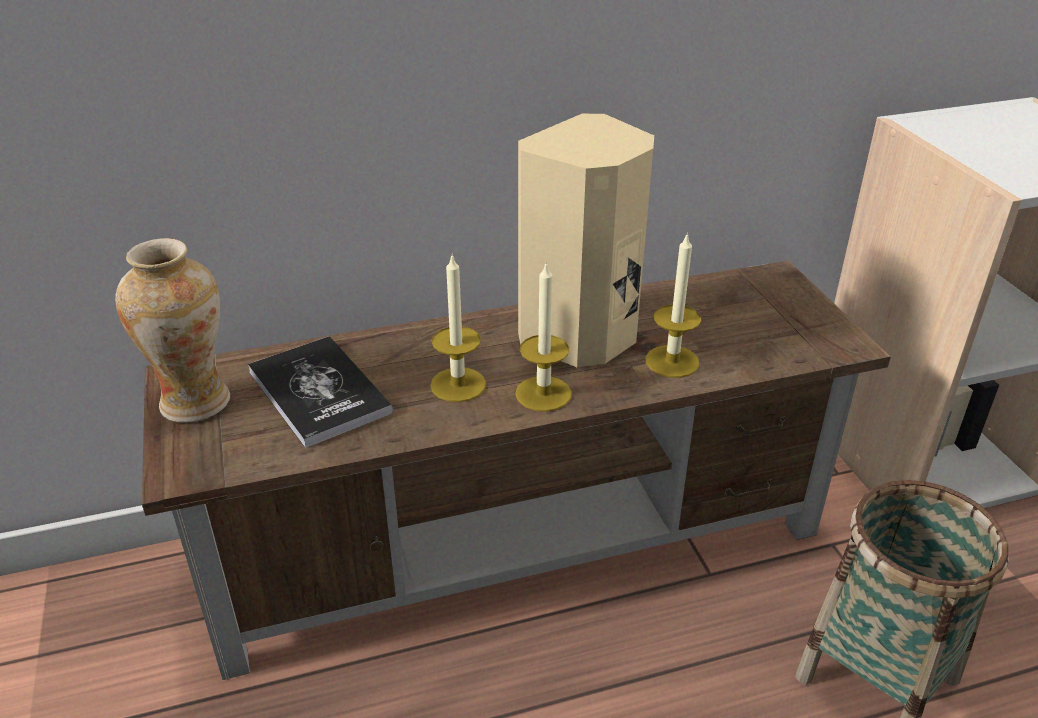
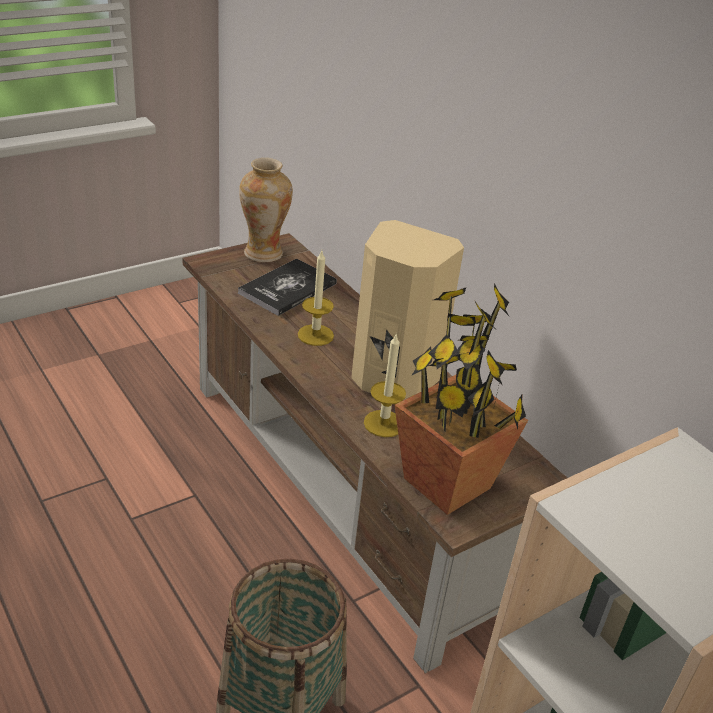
camera: 70 degrees right, 0 degrees up
candle [515,261,572,412] -> none
none -> potted plant [395,283,528,515]

